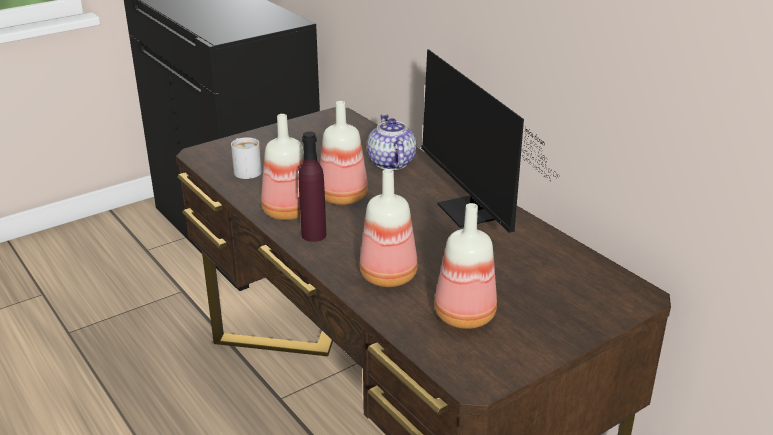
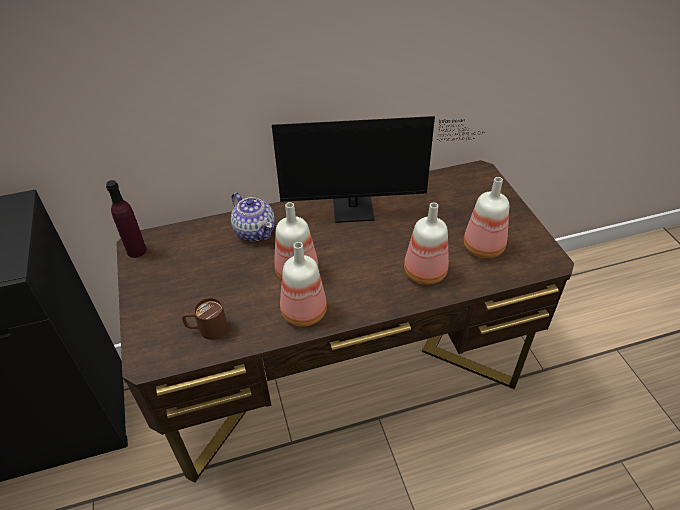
camera: 70 degrees left, 15 degrees up
white mug [231,137,262,179] -> brown mug [182,297,228,340]
purple bottle [299,131,326,242] -> purple bottle moved to [106,180,147,258]
teapot [367,114,417,170] -> teapot turned 135 degrees counterclockwise [231,192,275,241]

